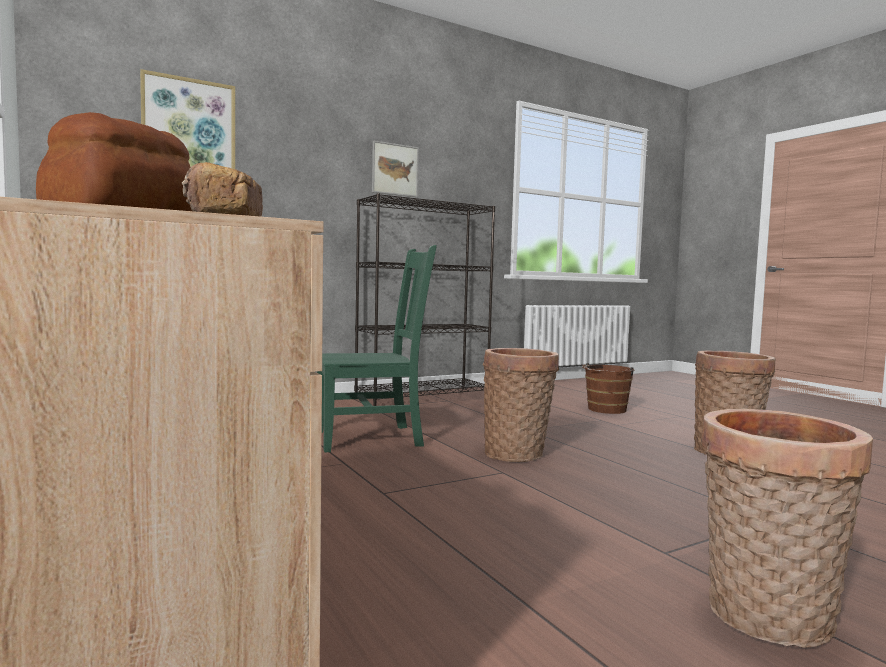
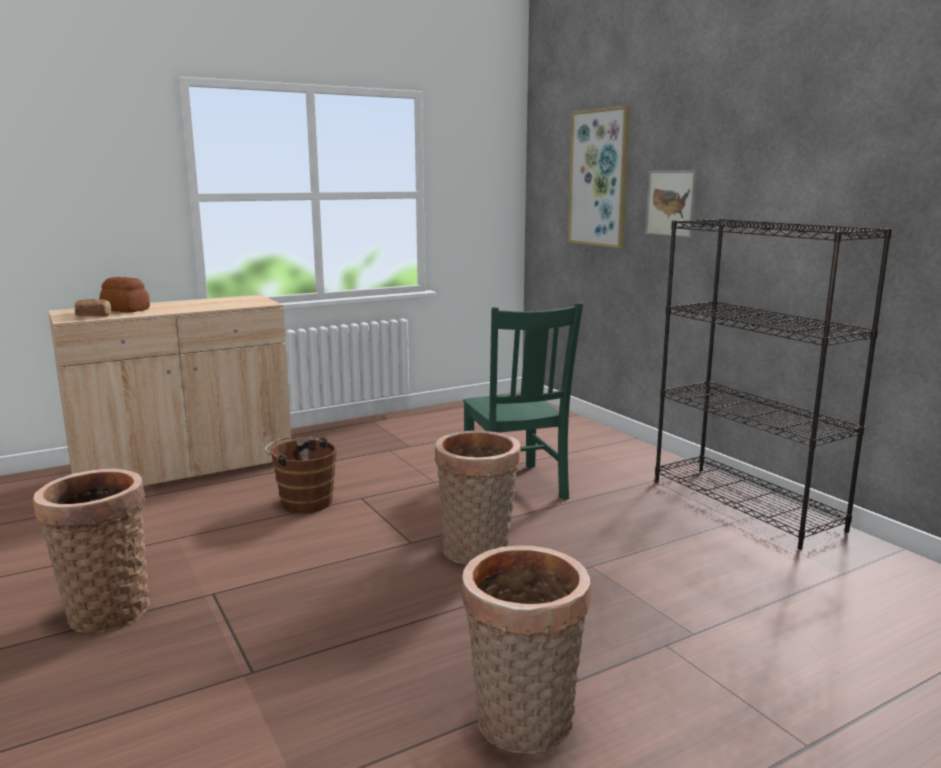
camera: 90 degrees right, 10 degrees up
picture [372,141,419,197] -> picture moved to [645,171,697,238]
brown bucket [582,363,634,414] -> brown bucket moved to [265,436,337,513]

